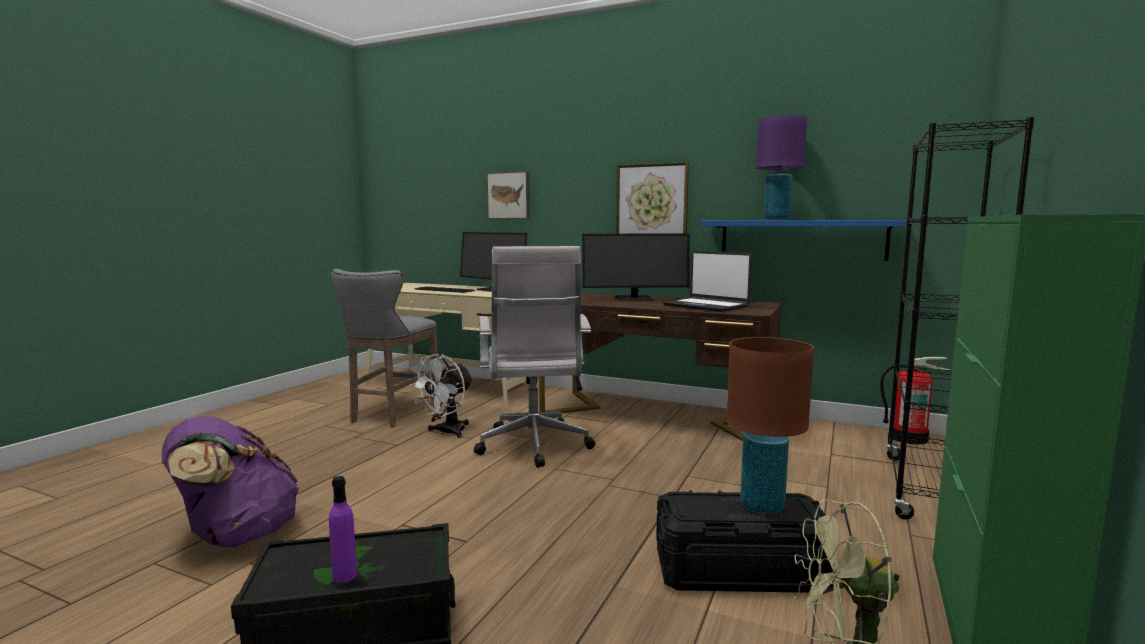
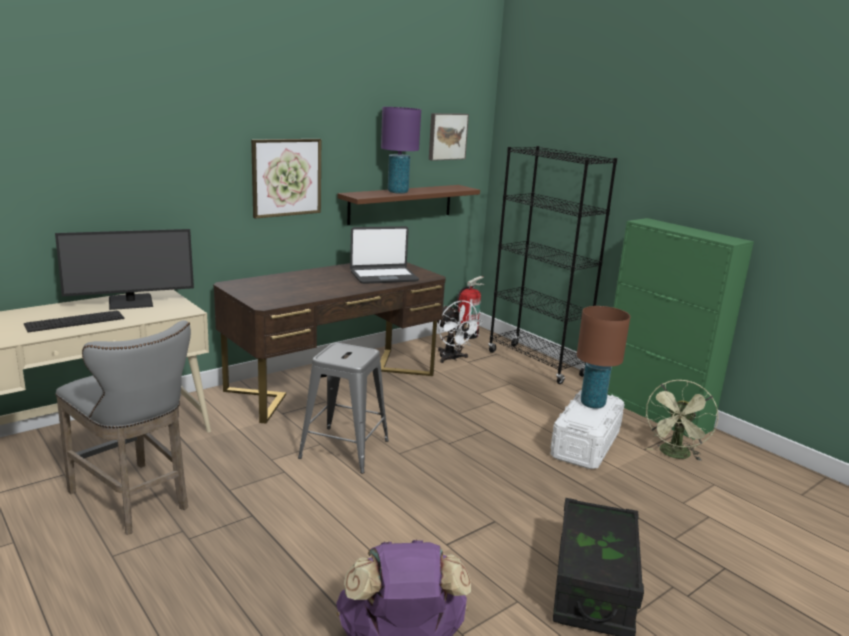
camera: 65 degrees left, 10 degrees up
purple bottle [329,476,357,583] -> none
white fan [409,354,473,438] -> white fan moved to [437,300,483,363]
white office chair [474,246,595,468] -> grey stool [298,343,389,473]
picture [487,171,530,219] -> picture moved to [429,113,469,161]
monitor [582,234,690,301] -> none
black storage box [656,490,834,593] -> white storage box [550,390,625,469]
blue shelf [701,220,907,261] -> brown shelf [337,185,480,225]

